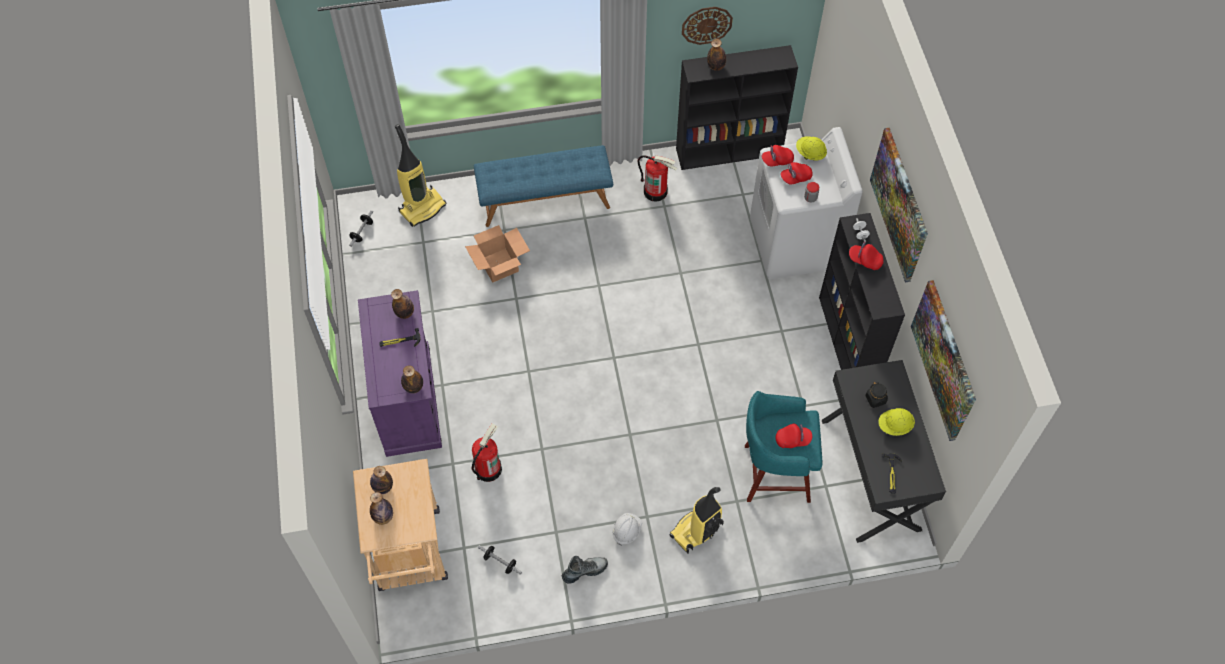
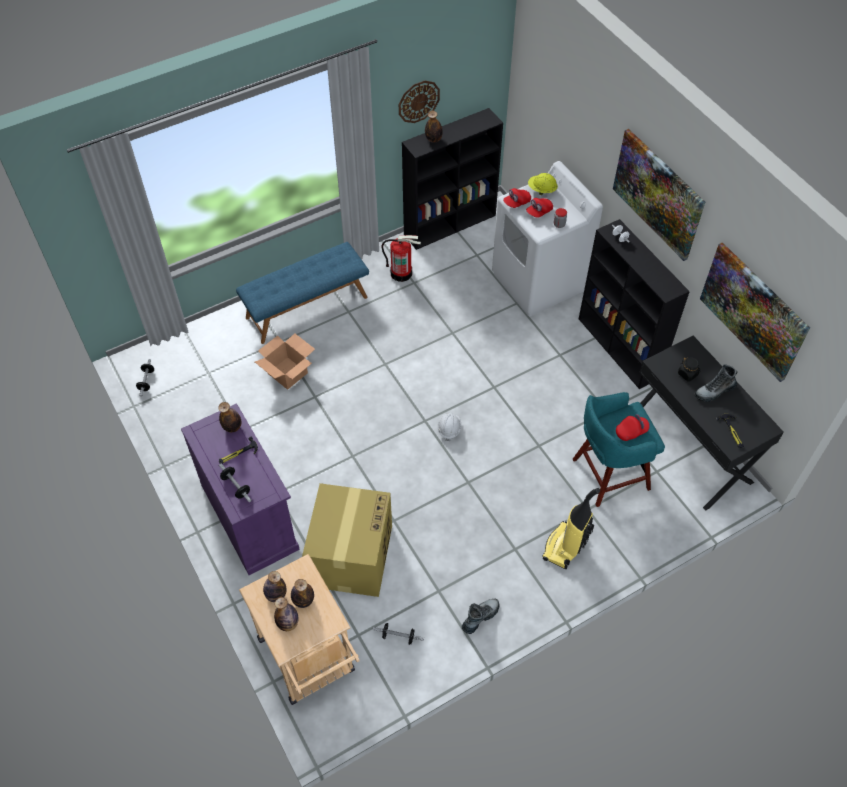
camera: 20 degrees left, 5 degrees down
vacuum cleaner [395,124,446,227] -> none
bottle [401,365,423,393] -> bottle moved to [291,579,314,608]
fire extinguisher [472,423,502,482] -> cardboard box [302,483,392,597]
white hard hat [612,513,642,546] -> white hard hat moved to [437,413,461,441]
red cap [849,242,884,270] -> none
yellow hard hat [878,408,915,436] -> boot [694,364,738,402]
none -> dumbbell [219,463,251,502]

